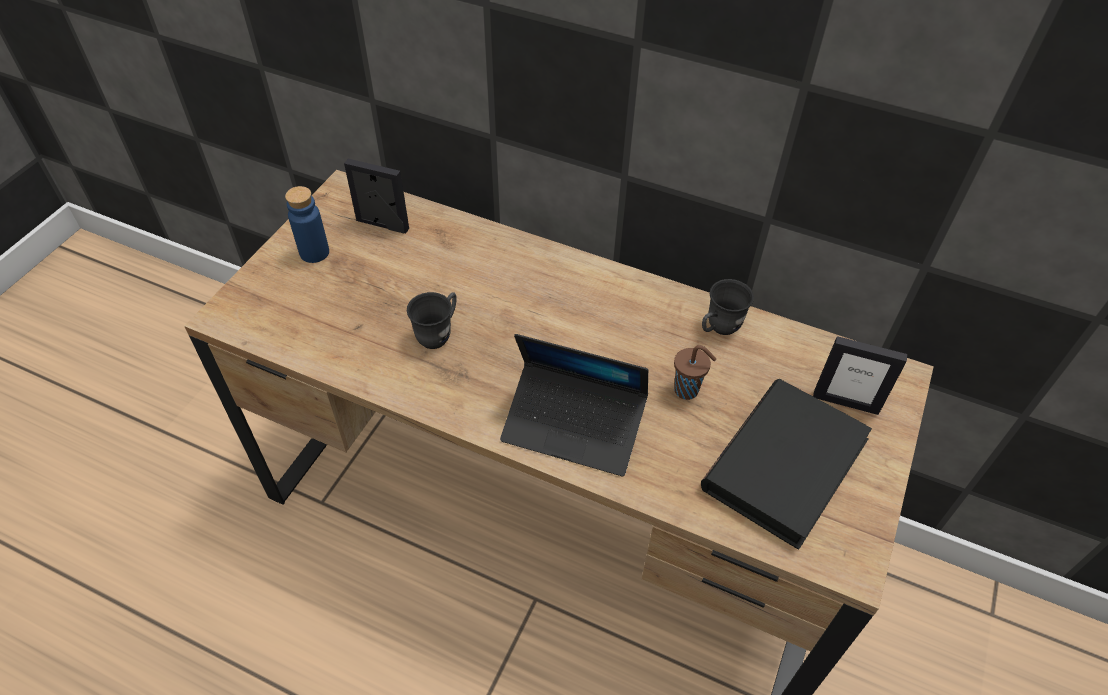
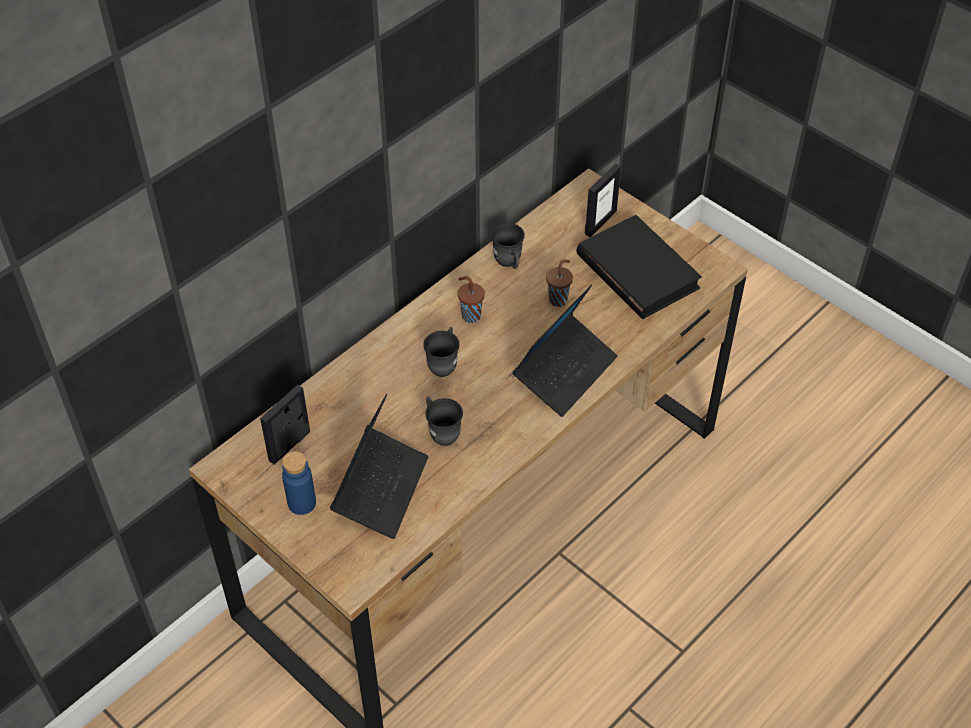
camera: 70 degrees left, 0 degrees up
none -> laptop [330,394,428,539]
none -> grey mug [423,327,460,377]
none -> brown cup [458,276,485,323]

